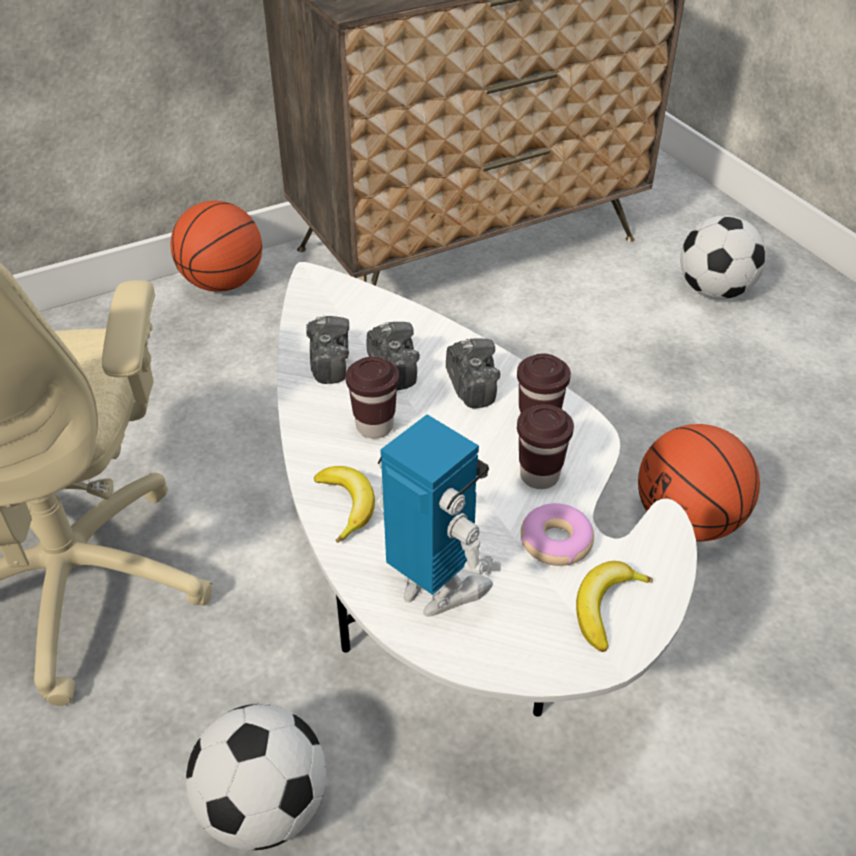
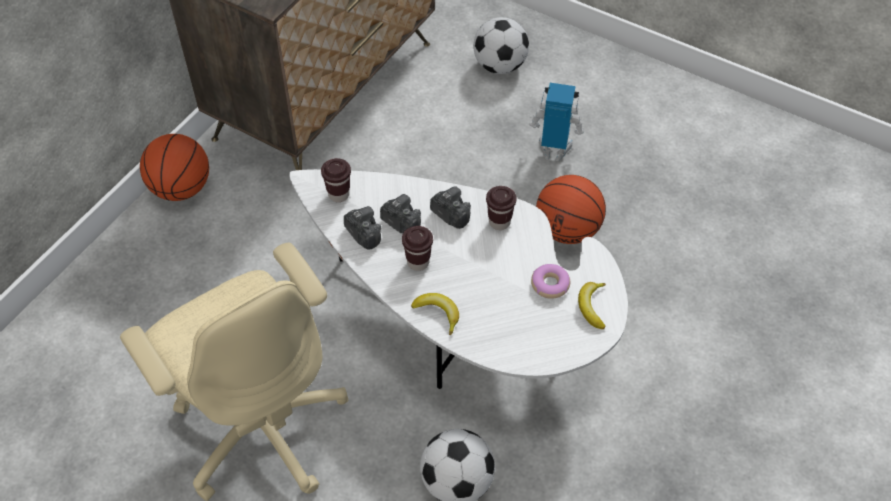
camera: 30 degrees left, 10 degrees up
toy robot [376,414,501,617] -> toy robot moved to [530,83,584,161]
brown cup [517,404,574,489] -> brown cup moved to [321,158,351,202]

